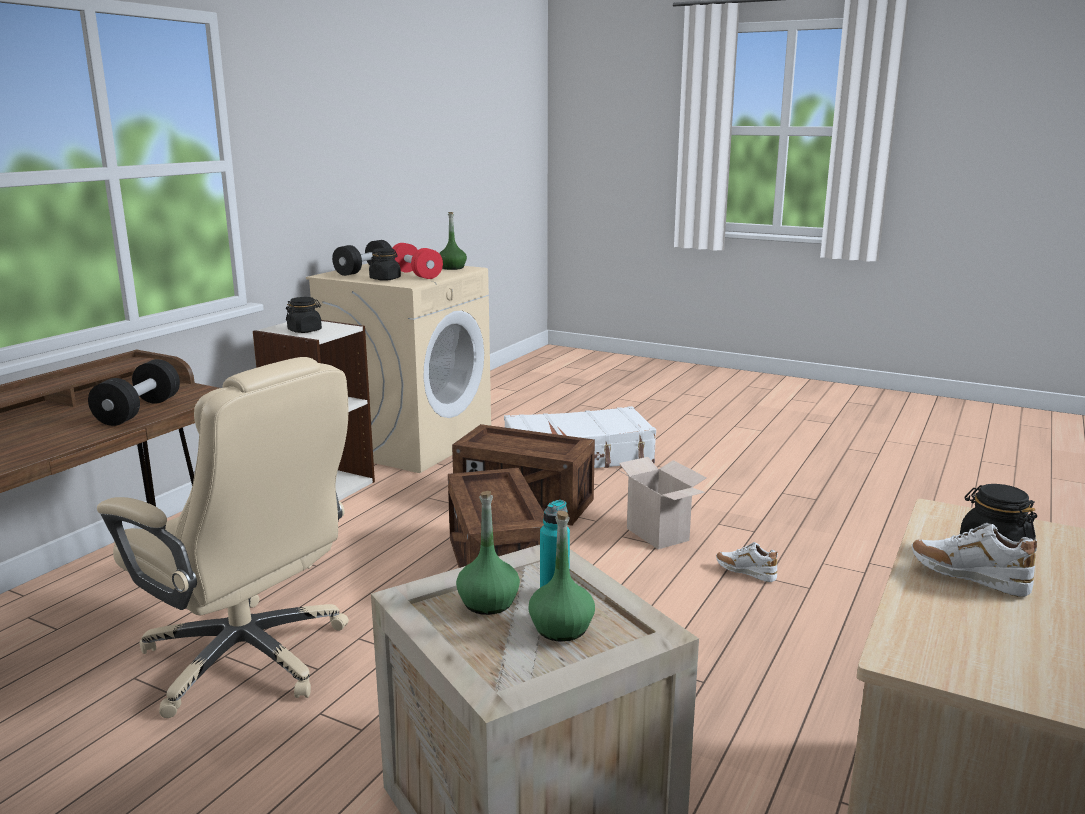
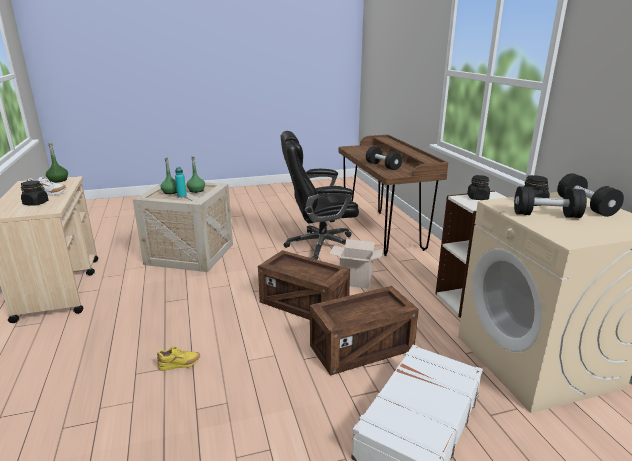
camera: 135 degrees right, 5 degrees up
beige office chair [97,357,349,718] -> black office chair [280,131,359,260]
red dumbbell [392,243,443,279] -> black dumbbell [514,186,587,218]
green bottle [439,212,467,270] -> green bottle moved to [46,143,68,183]
cardboard box [617,457,707,549] -> cardboard box moved to [329,239,383,289]
white shoe [716,542,778,582] -> yellow shoe [157,346,200,371]

